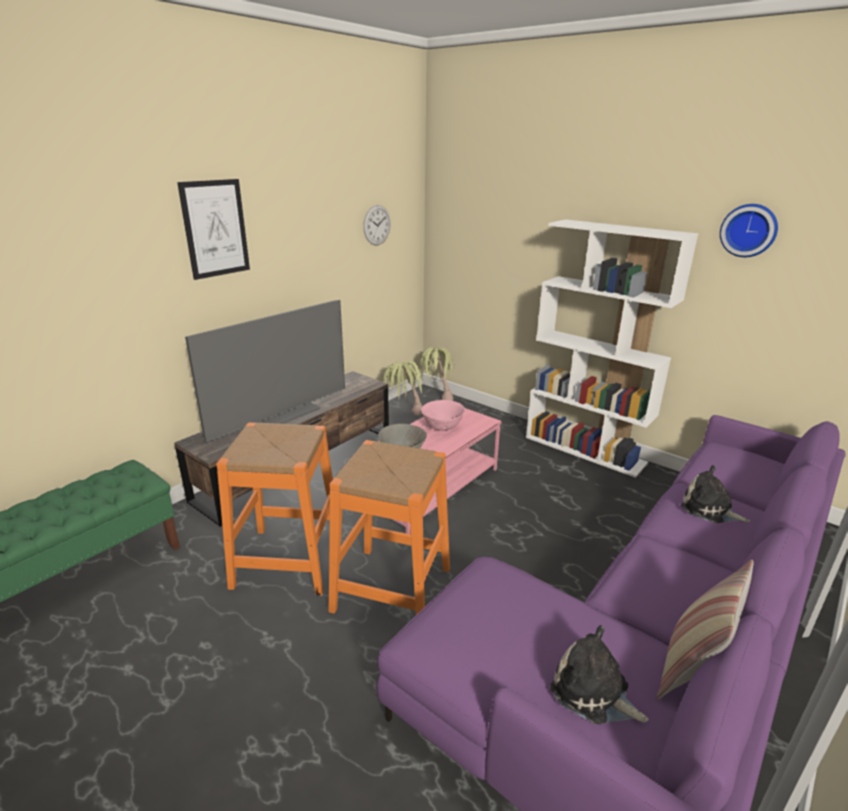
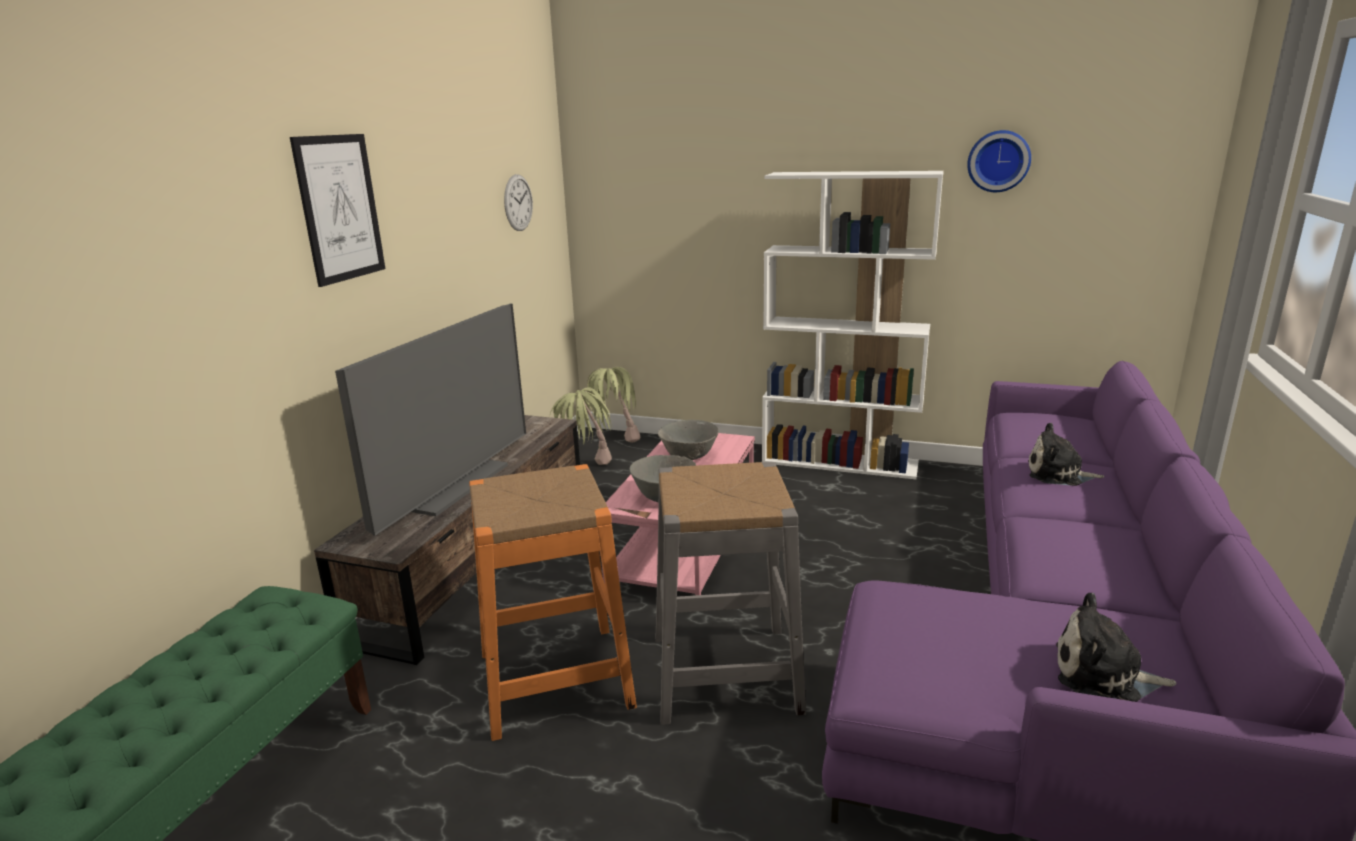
camera: 20 degrees left, 5 degrees down
orange stool [328,440,450,615] -> grey stool [656,462,806,725]
pink bowl [421,400,465,431] -> grey bowl [658,420,719,460]
pillow [656,560,754,699] -> none

